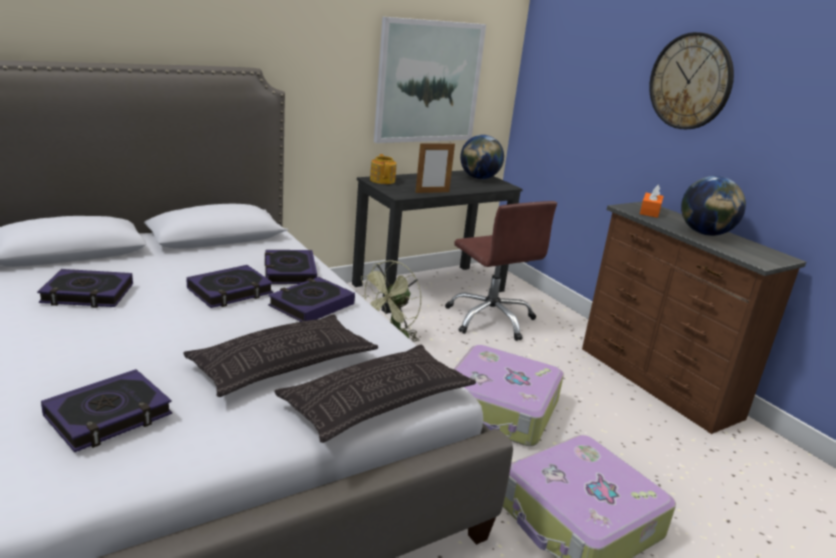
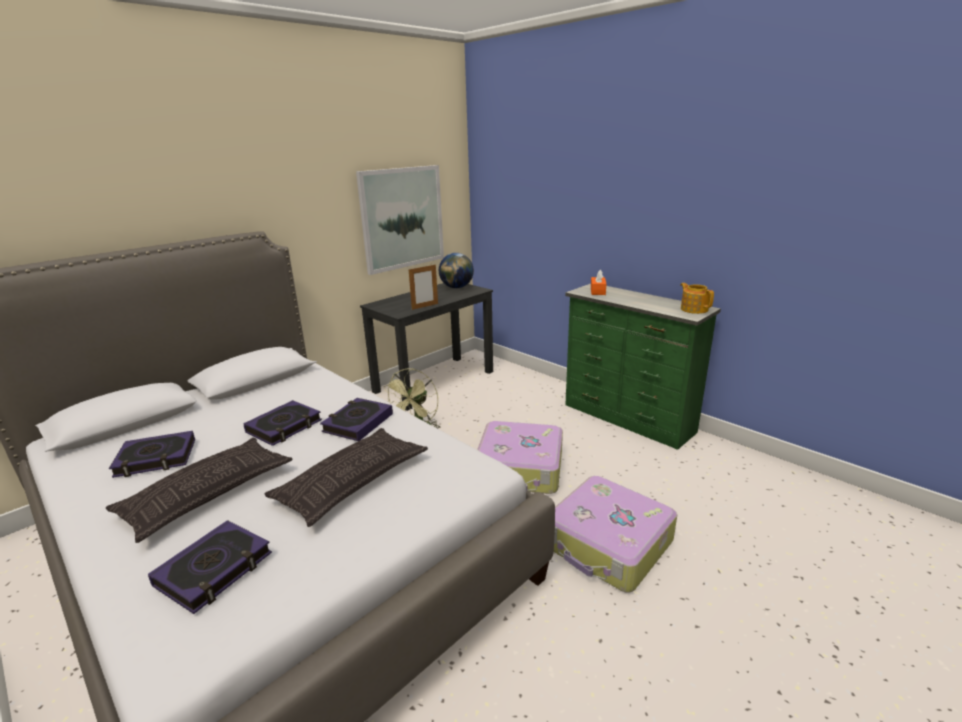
camera: 10 degrees left, 0 degrees up
book [265,250,317,284] -> none
pillow [274,344,476,443] -> pillow moved to [106,438,293,543]
teapot [370,154,397,184] -> teapot moved to [680,283,714,314]
brown office chair [445,201,557,341] -> none
brown dresser [582,201,806,434] -> green dresser [565,284,721,450]
wall clock [649,32,734,129] -> none
globe [681,176,746,236] -> none

